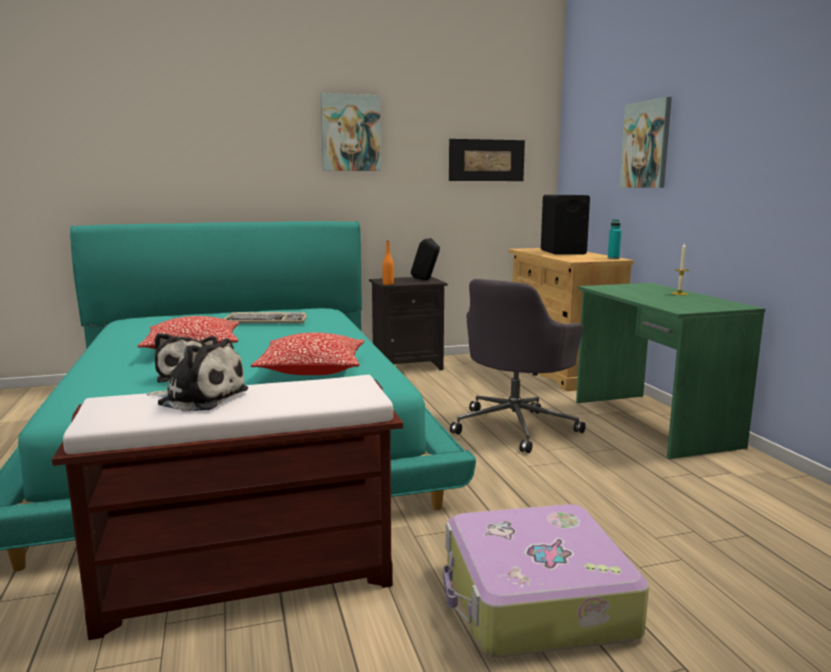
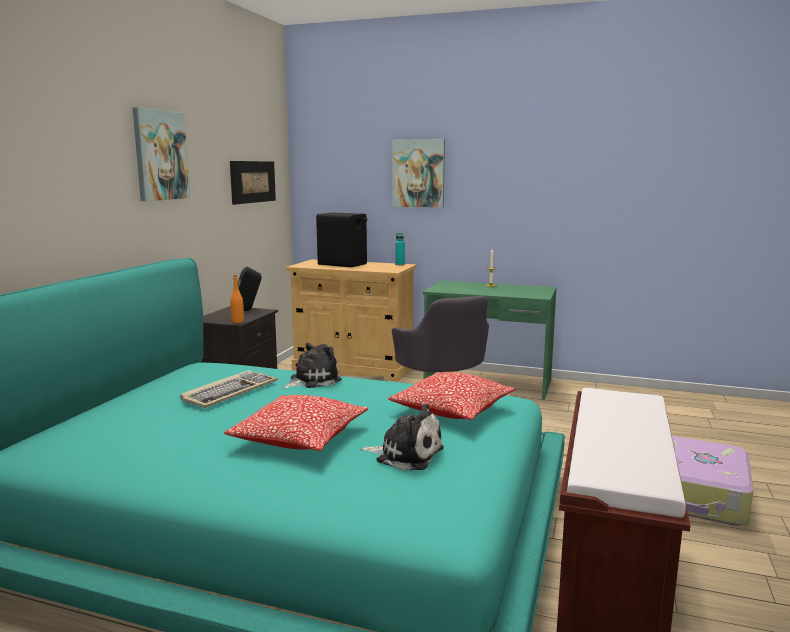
camera: 55 degrees left, 0 degrees up
plush toy [147,338,248,412] -> plush toy moved to [283,343,342,389]

